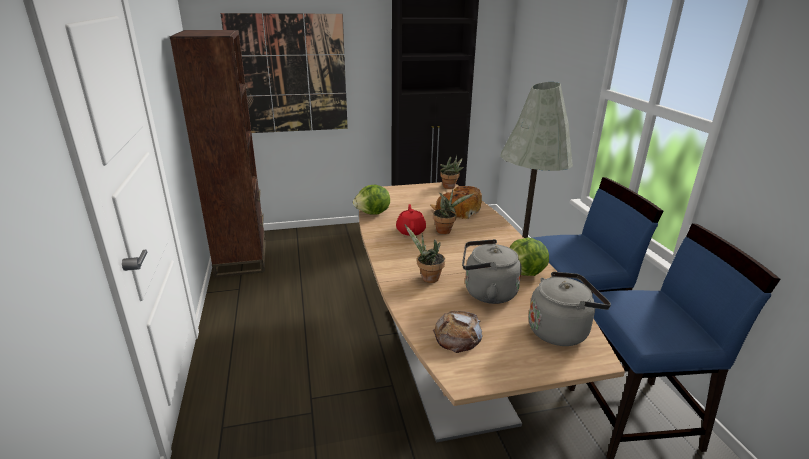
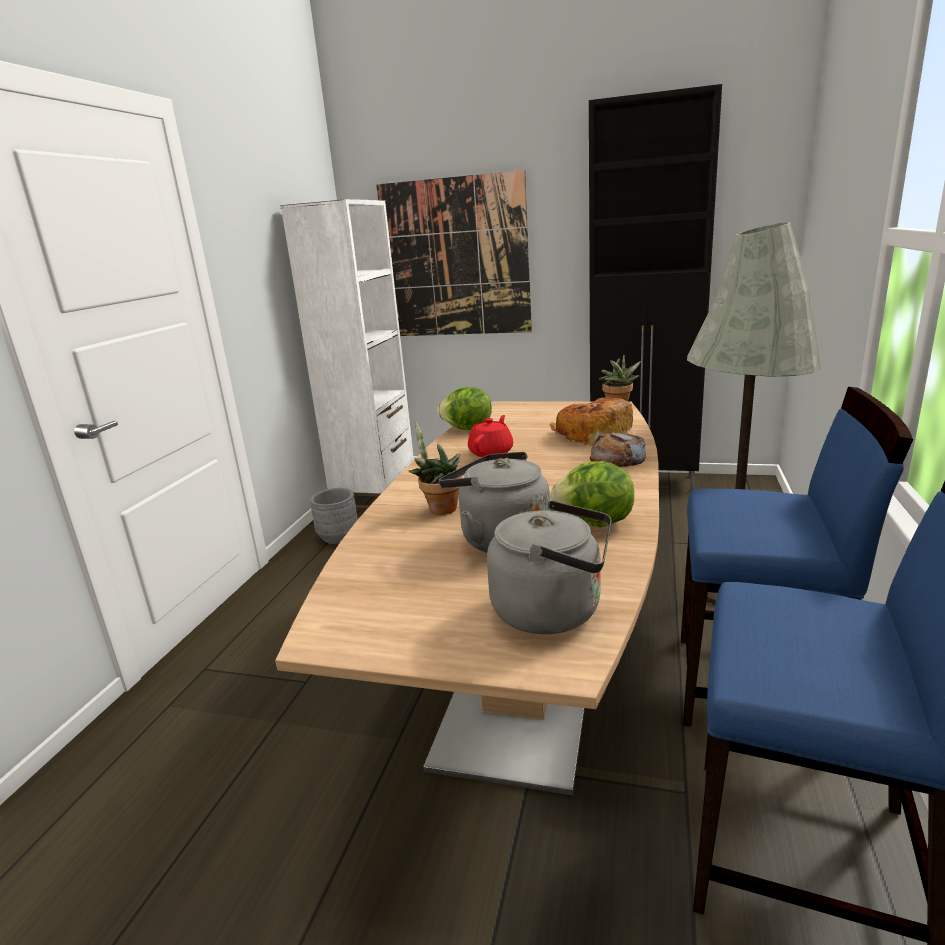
camera: 30 degrees right, 5 degrees down
brown bookcase [170,30,266,278] -> white bookcase [280,199,414,510]
potted plant [433,190,474,234] -> none
bread [433,311,483,353] -> bread moved to [590,432,646,467]
none -> grey planter [310,488,358,544]

